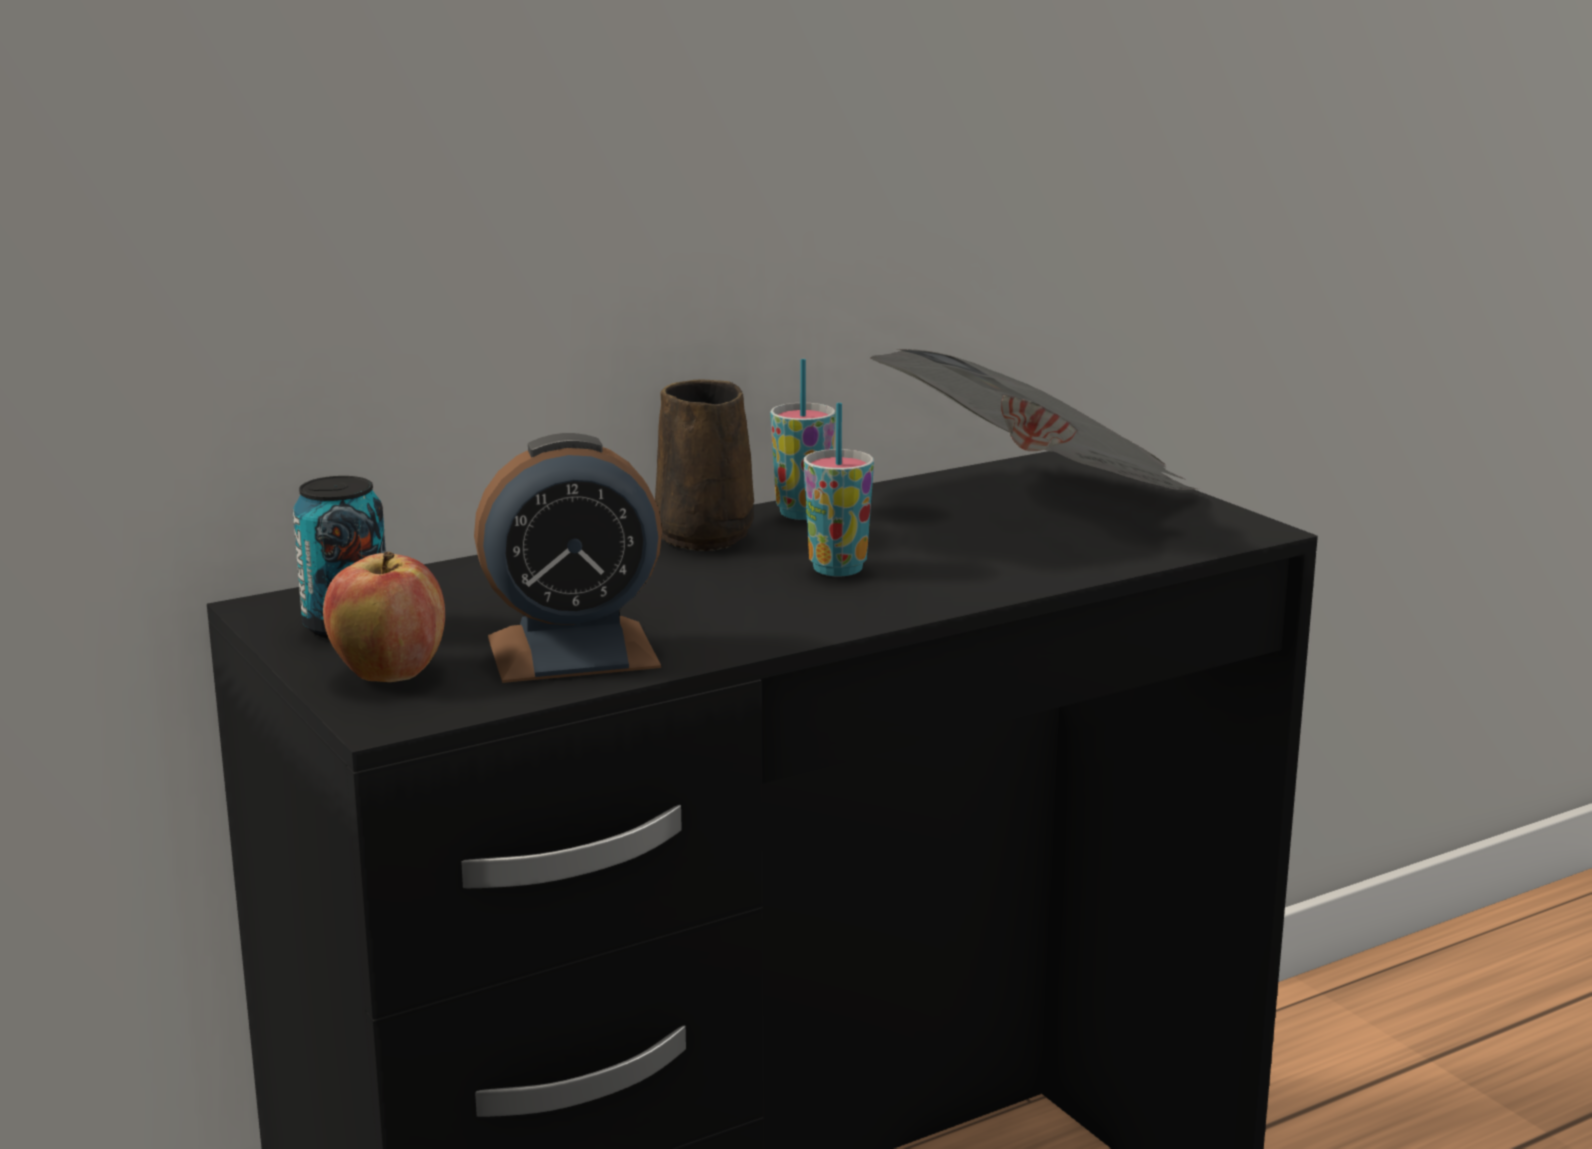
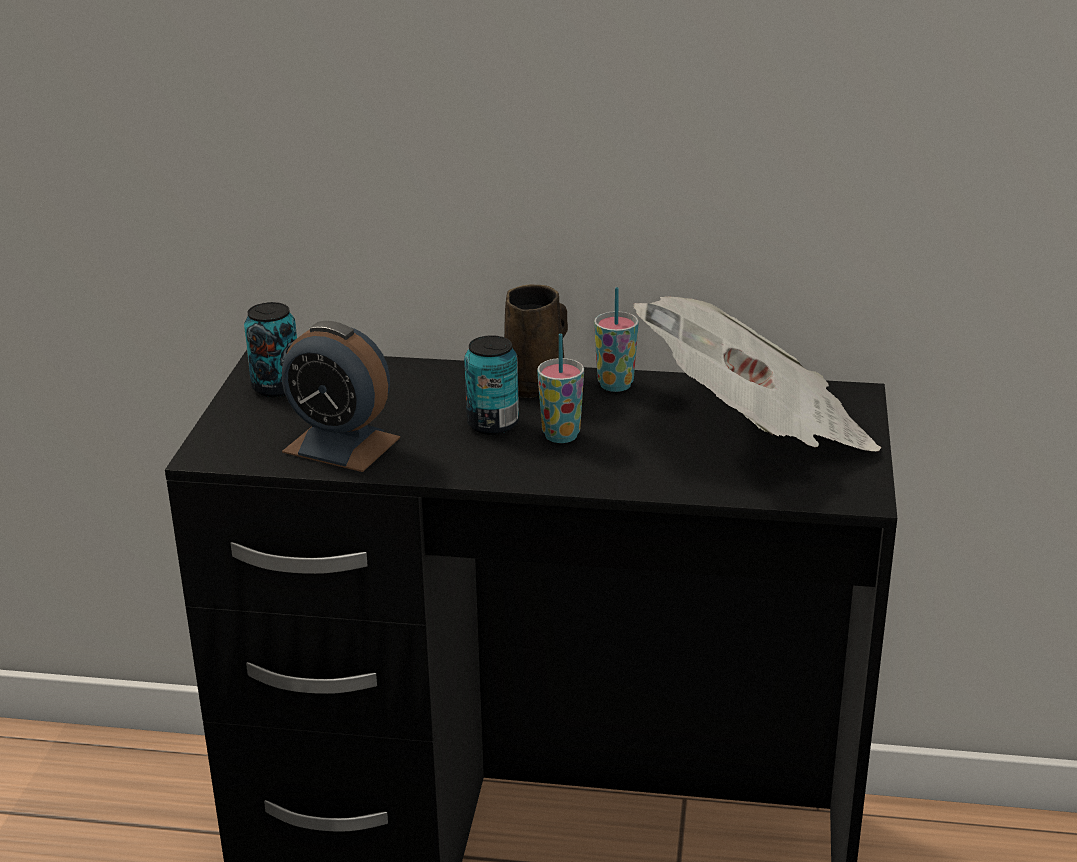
camera: 40 degrees right, 10 degrees up
apple [323,552,445,682] -> none
none -> can [464,335,519,435]

